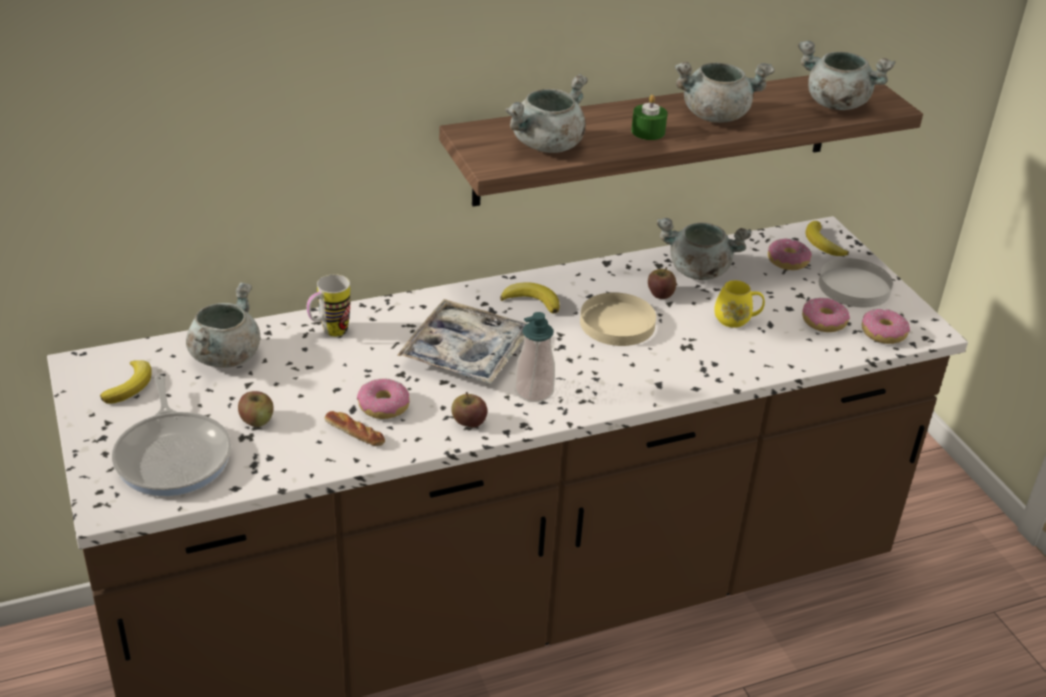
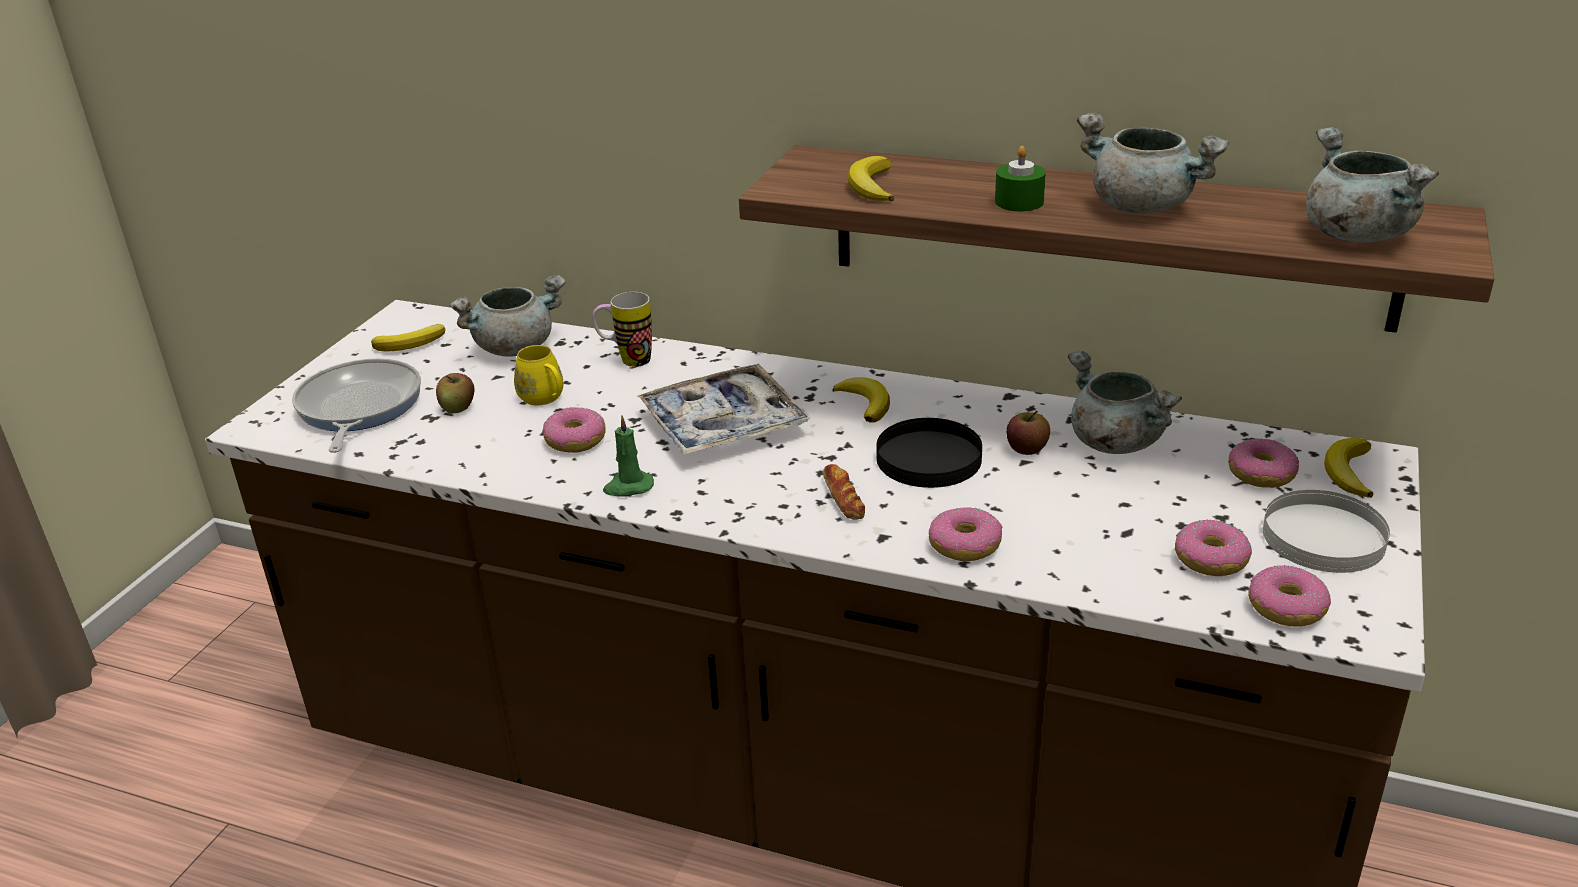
camera: 45 degrees right, 5 degrees down
frying pan [112,375,231,496] -> frying pan turned 150 degrees clockwise [292,358,421,453]
bread [325,411,385,446] -> bread moved to [823,464,865,520]
apple [451,392,487,427] -> green candle [603,416,654,497]
grey cooking pot [505,74,588,153] -> banana [848,156,894,201]
soap dispenser [515,312,555,402] -> none
beige plate [580,292,656,346] -> black plate [877,418,982,488]
yellow mug [714,280,765,328] -> yellow mug moved to [514,345,563,405]
none -> donut [929,507,1003,561]

